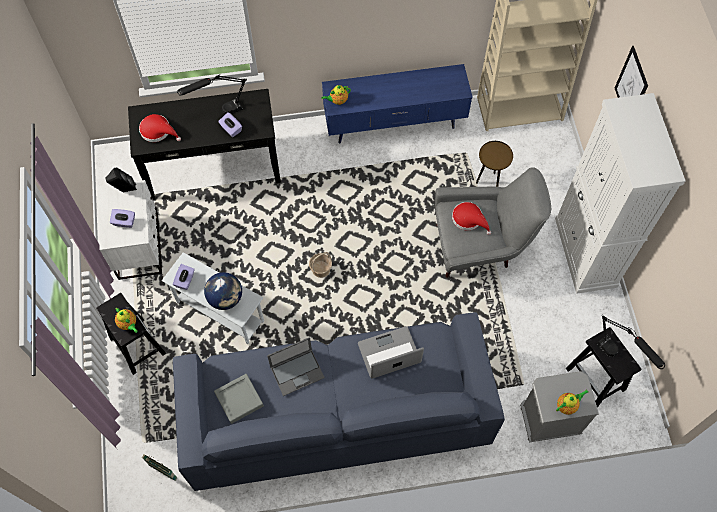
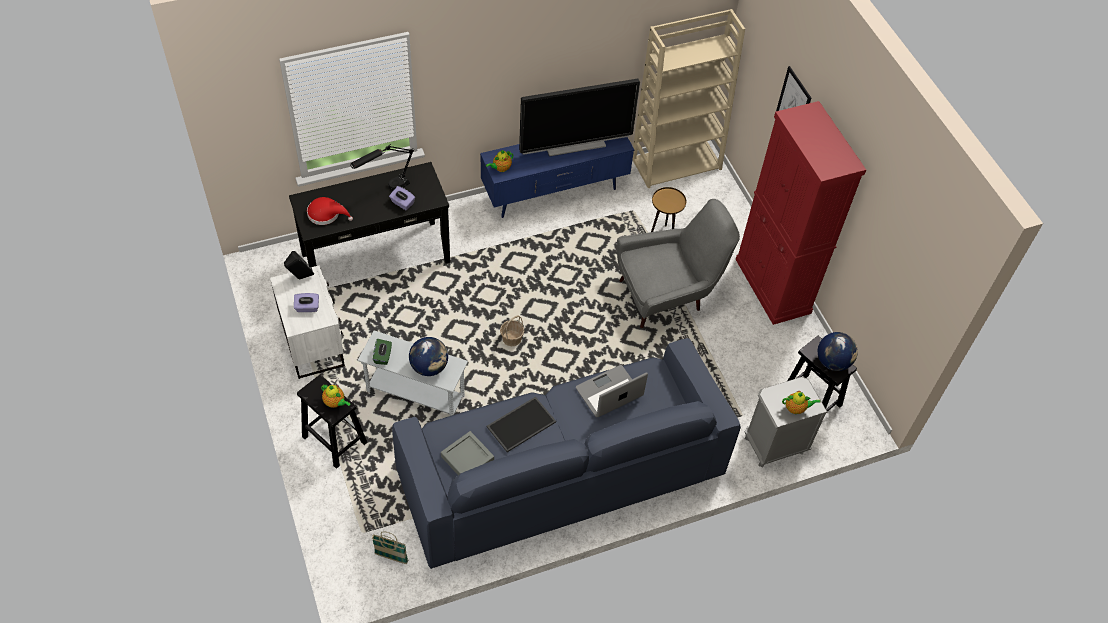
camera: 15 degrees left, 10 degrees down
purple tissue box [173,264,195,290] -> green tissue box [373,339,392,365]
laptop [267,337,325,396] -> tray [487,397,556,452]
red hat [452,202,491,235] -> none
white cabinet [555,93,685,294] -> red cabinet [736,101,866,325]
teapot [556,389,588,415] -> teapot turned 45 degrees clockwise [782,391,820,414]
black table lamp [596,315,665,369] -> globe [818,332,858,371]
none -> television [519,79,640,157]

